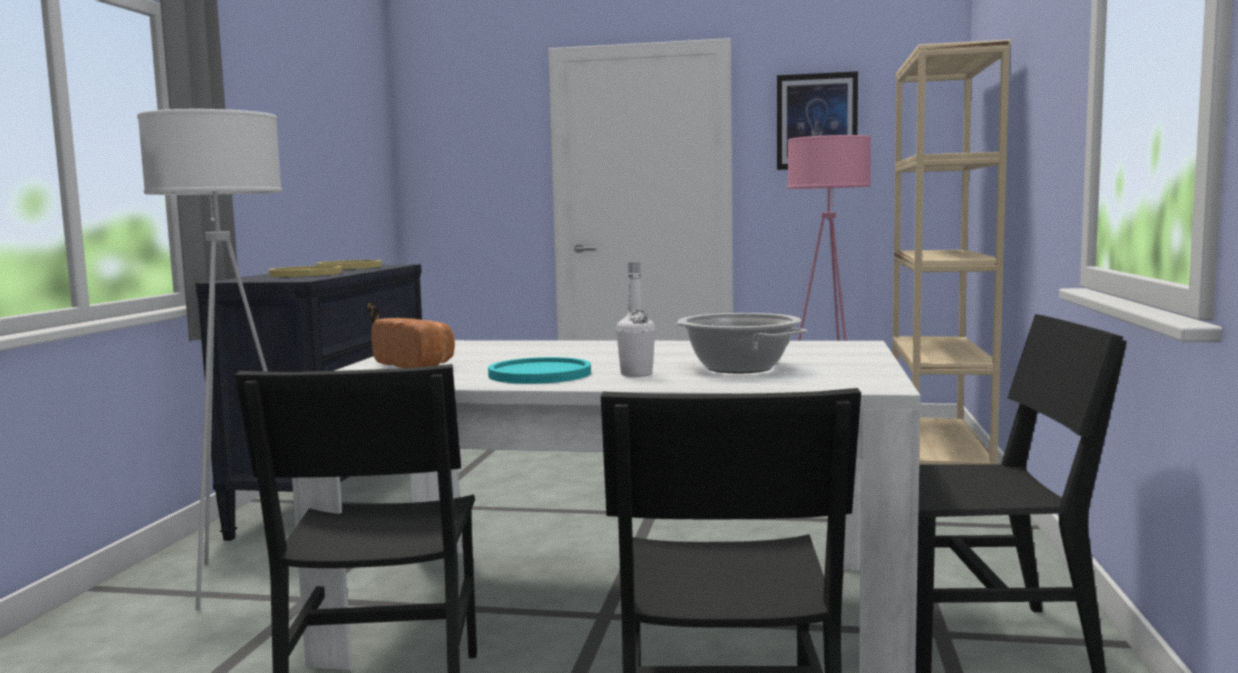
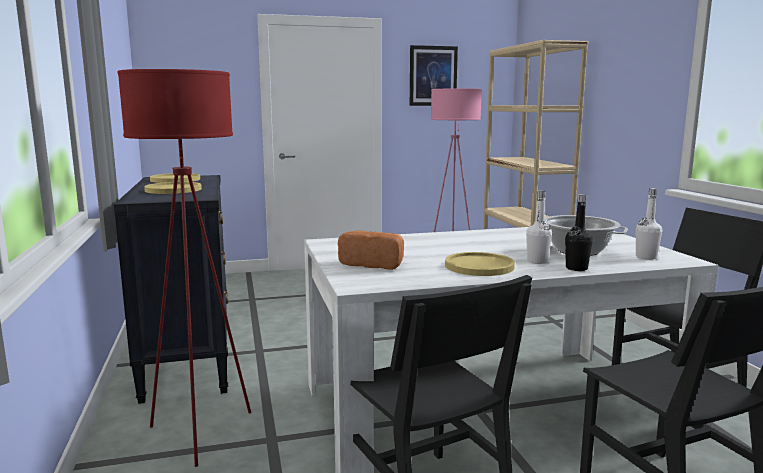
camera: 25 degrees left, 5 degrees up
white floor lamp [137,109,282,610] -> red floor lamp [117,69,251,467]
turquoise plate [488,357,591,384] -> yellow plate [445,252,515,276]
none -> black bottle [565,194,593,271]
none -> white bottle [636,188,662,260]

